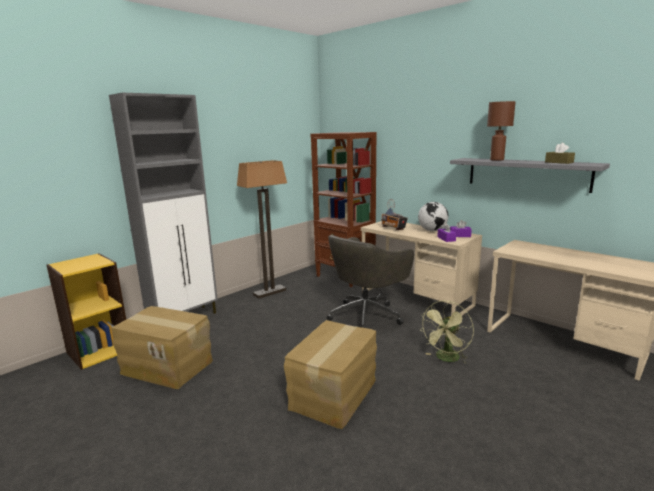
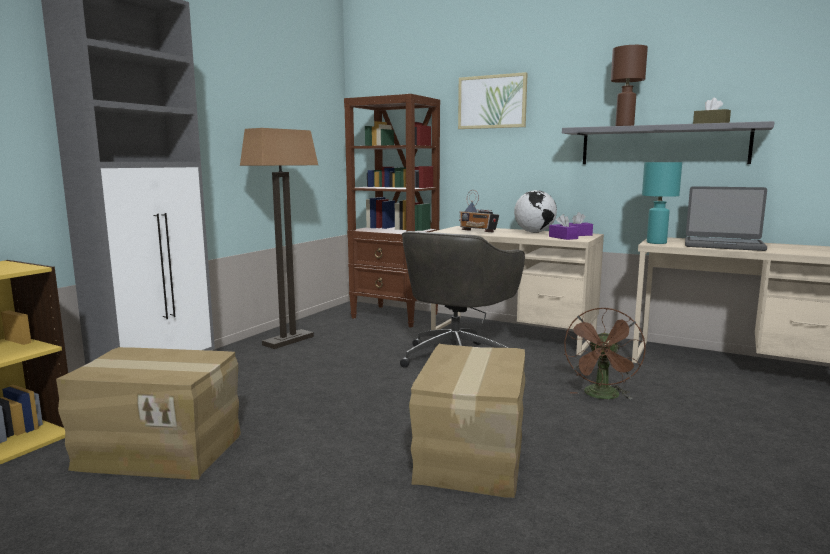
camera: 15 degrees left, 5 degrees down
green fan [419,301,474,364] -> brown fan [564,308,646,399]
none -> picture [458,72,528,129]
none -> turquoise table lamp [642,162,682,244]
none -> laptop [685,186,767,251]

